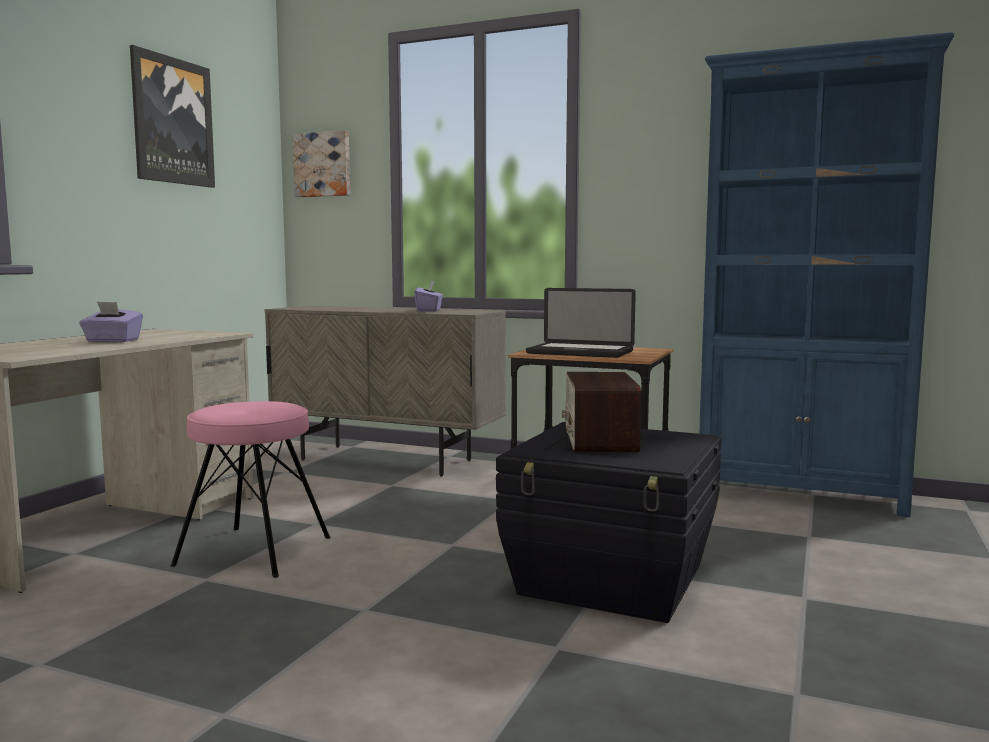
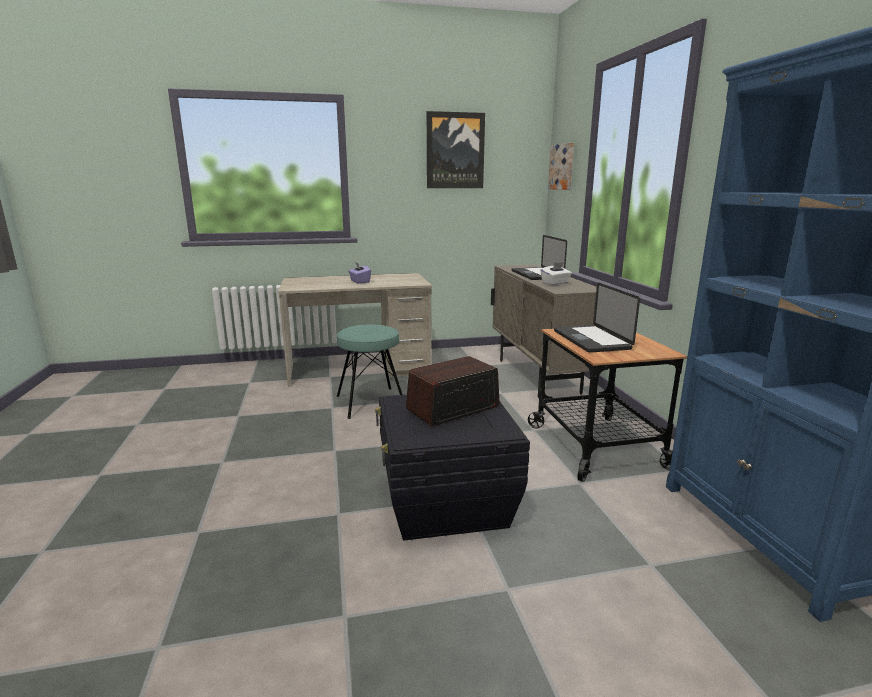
camera: 55 degrees right, 10 degrees up
pink stool [171,401,330,578] -> turquoise stool [337,324,403,419]
purple tissue box [414,281,443,312] -> white tissue box [540,262,572,285]
none -> laptop [512,235,567,280]

